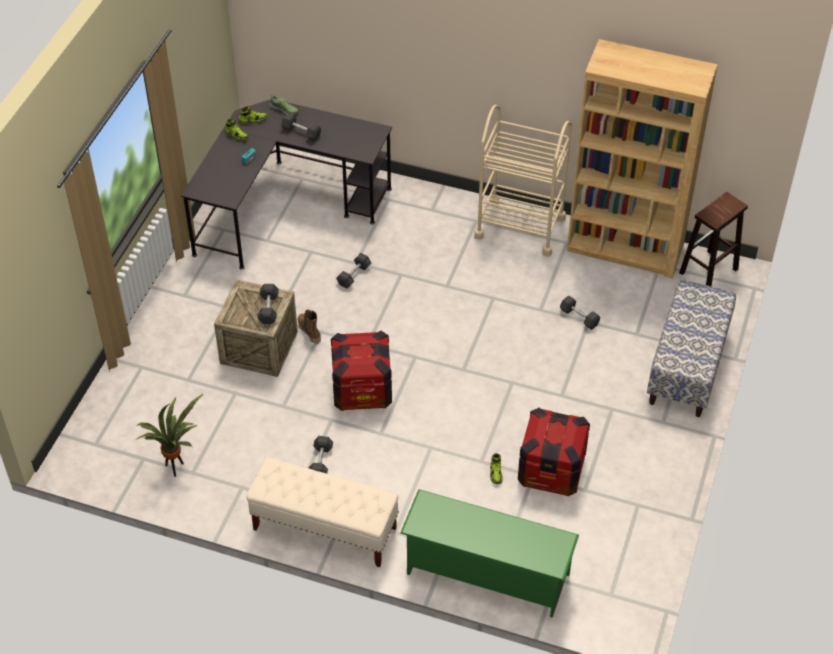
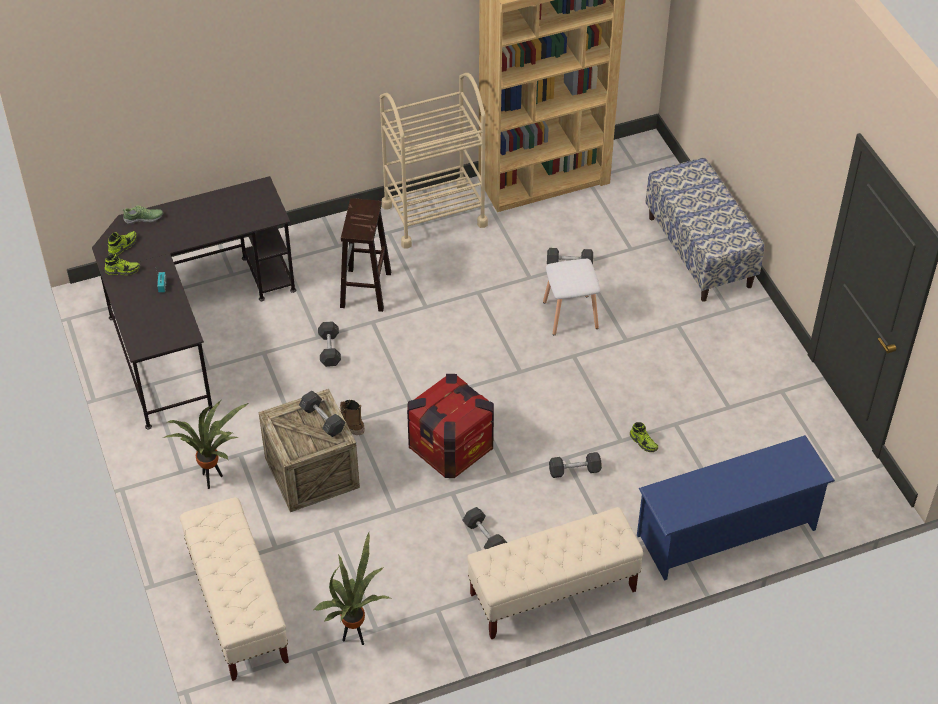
camera: 40 degrees left, 0 degrees up
grey dumbbell [281,113,321,142] -> grey dumbbell moved to [549,452,602,478]
green shoe rack [400,489,579,618] -> blue shoe rack [637,435,835,581]
crate [518,407,590,496] -> none
brown stool [679,192,748,286] -> brown stool moved to [340,198,391,312]
none -> potted plant [163,400,249,489]
none -> beige bench [180,497,289,681]
none -> white stool [543,259,600,335]

